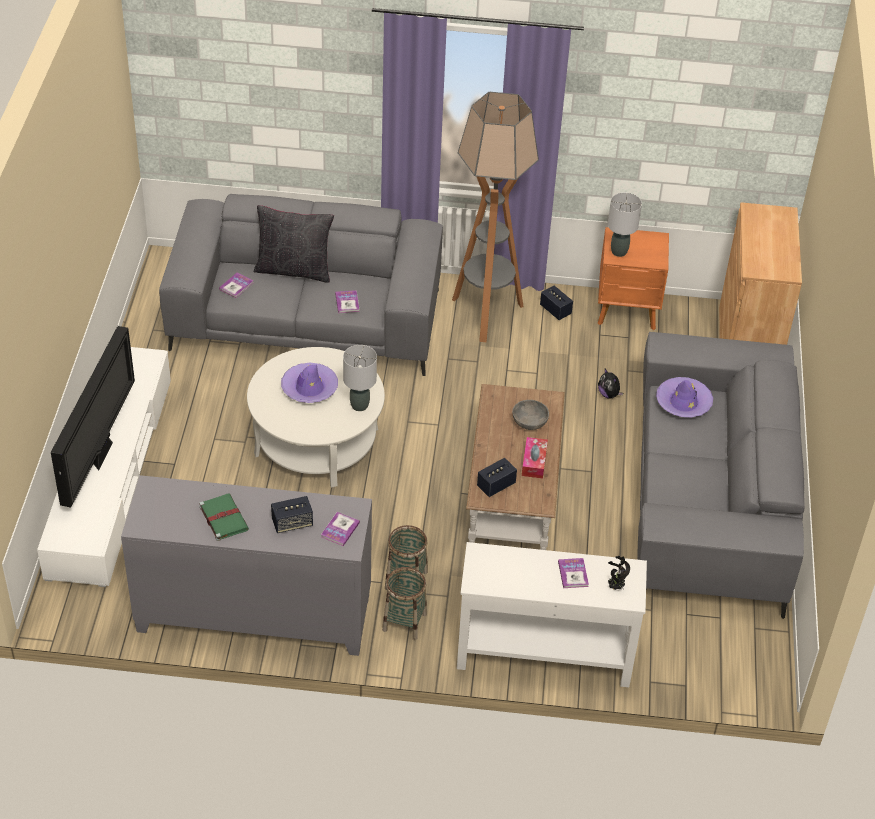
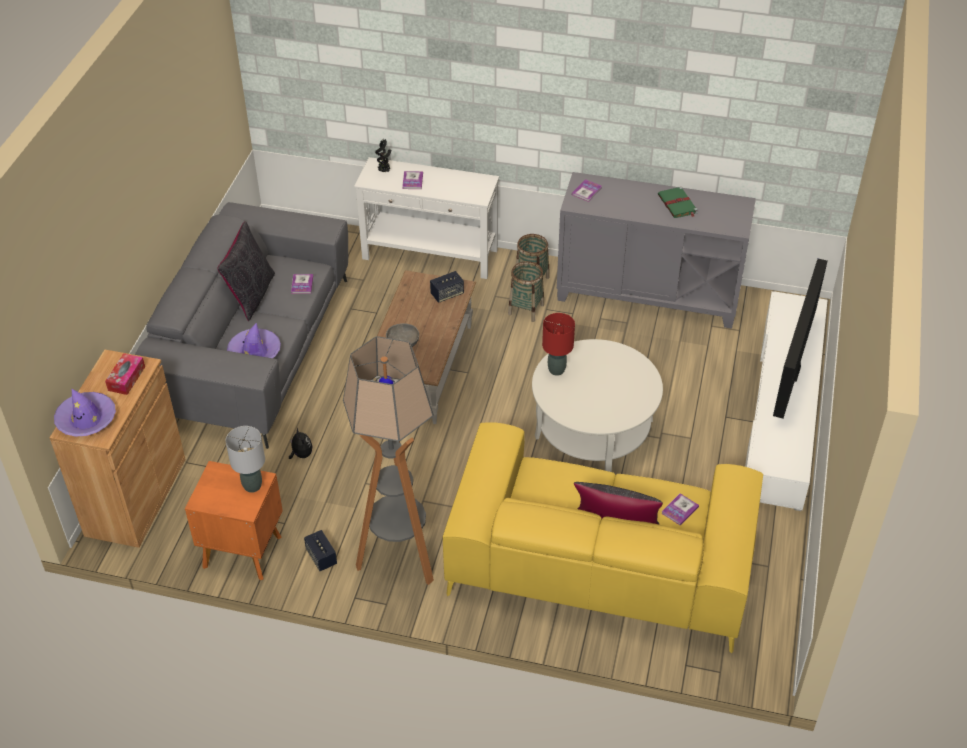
camera: 170 degrees left, 0 degrees up
grey sofa [159,194,443,376] -> yellow sofa [443,422,763,653]
speaker [271,496,313,533] -> none
purple hat [281,363,338,403] -> purple hat moved to [54,389,116,437]
book [335,290,360,313] -> book moved to [291,274,313,294]
grey table lamp [343,345,377,411] -> red table lamp [542,313,575,376]
tissue box [522,437,548,479] -> tissue box moved to [105,353,145,395]
none -> black pillow [217,221,275,321]

